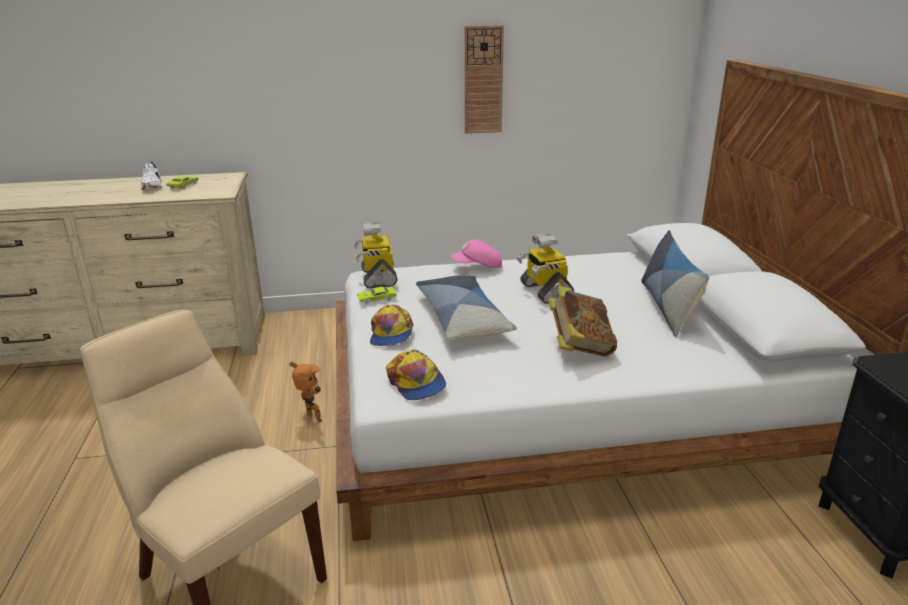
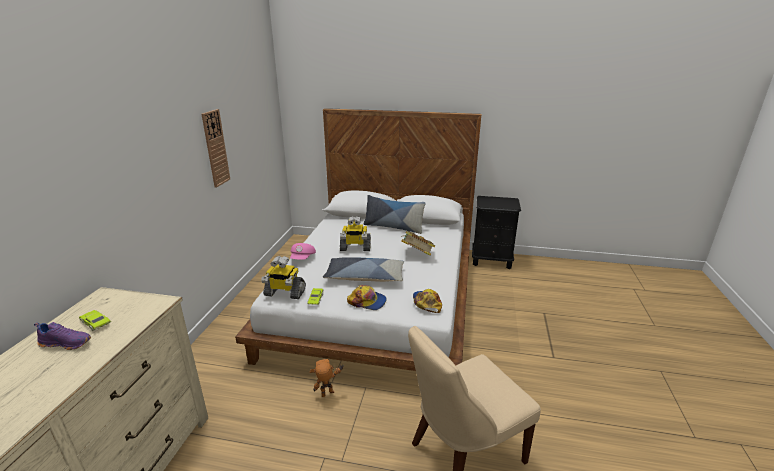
camera: 70 degrees left, 0 degrees up
white shoe [141,161,162,190] -> purple shoe [34,322,91,350]
cap [386,349,446,400] -> cap turned 90 degrees counterclockwise [413,289,442,313]

